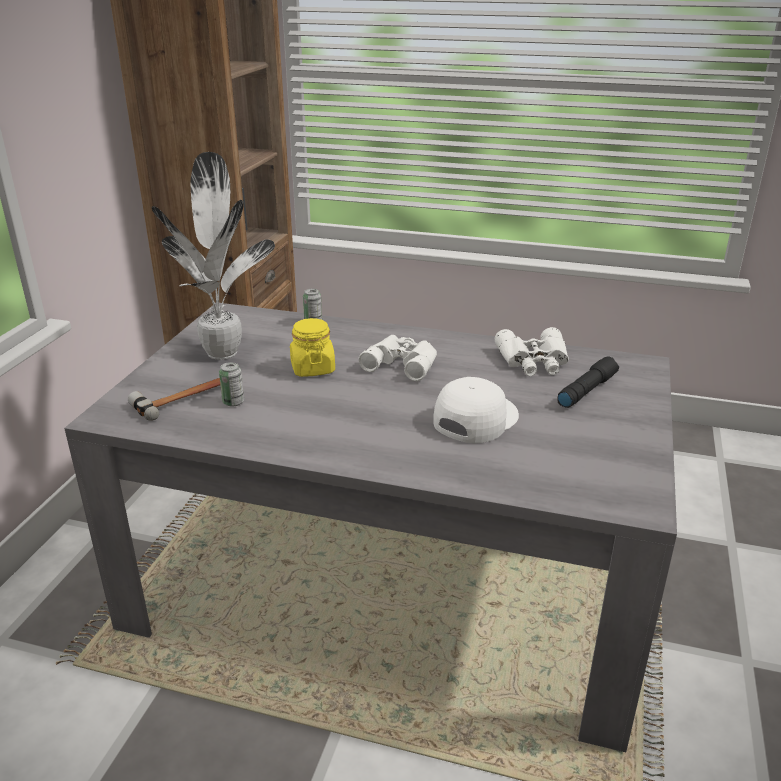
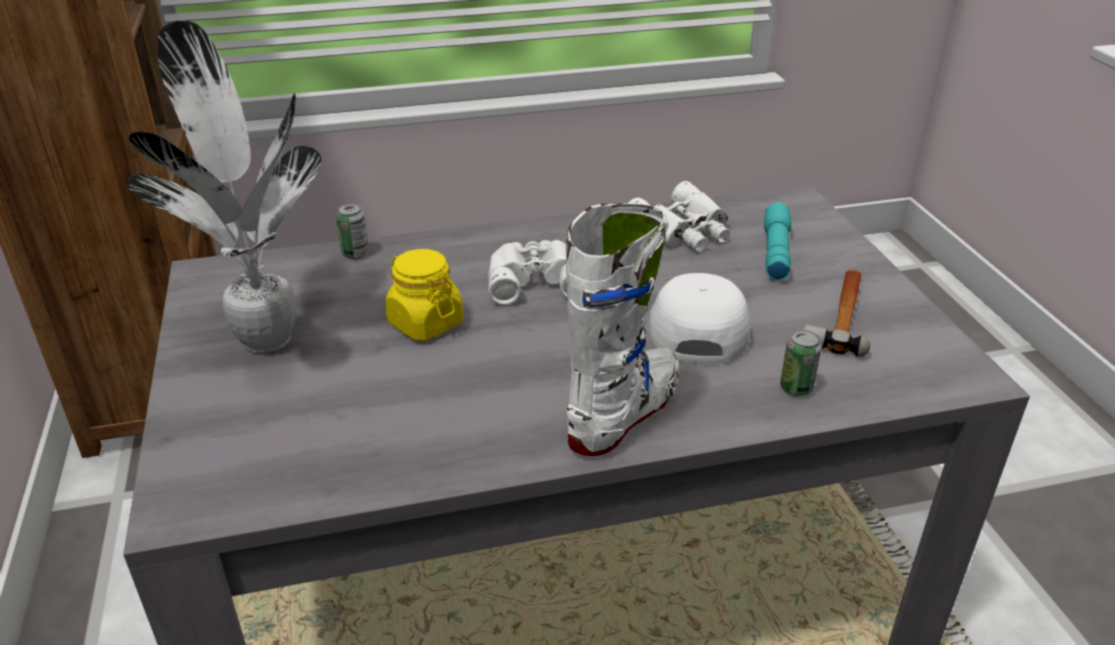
camera: 30 degrees left, 5 degrees up
hammer [128,378,220,421] -> hammer moved to [802,270,870,357]
can [219,362,244,407] -> can moved to [780,330,822,396]
black flashlight [558,356,619,408] -> turquoise flashlight [764,202,791,280]
none -> white boot [566,204,679,456]

